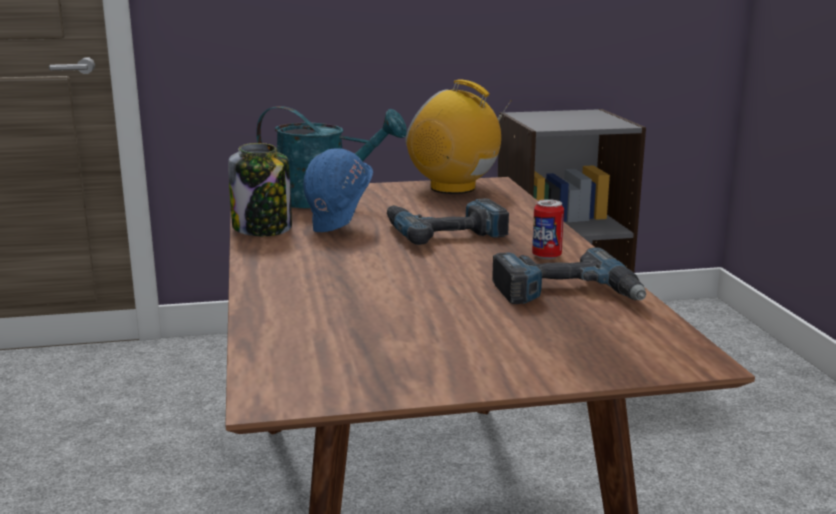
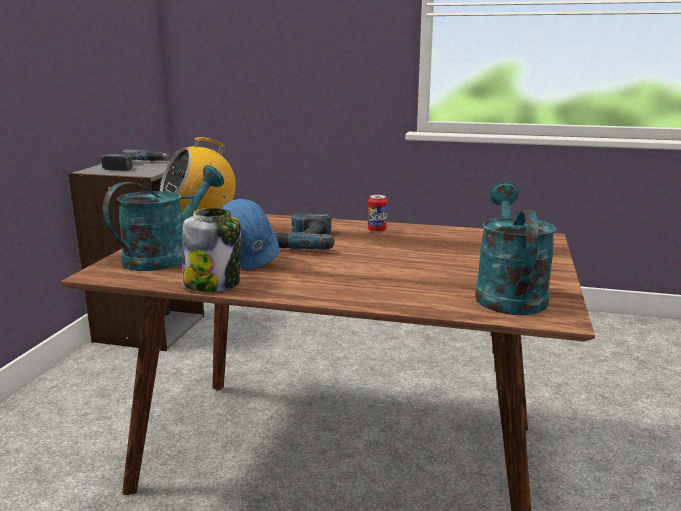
camera: 65 degrees left, 0 degrees up
power drill [492,247,646,304] -> power drill moved to [101,150,169,171]
none -> turquoise watering can [475,182,557,315]

